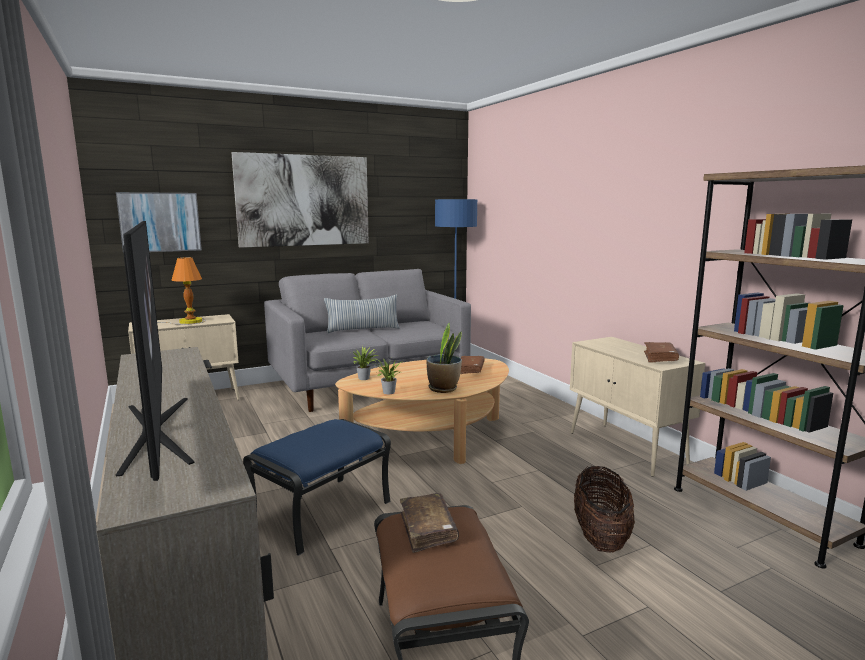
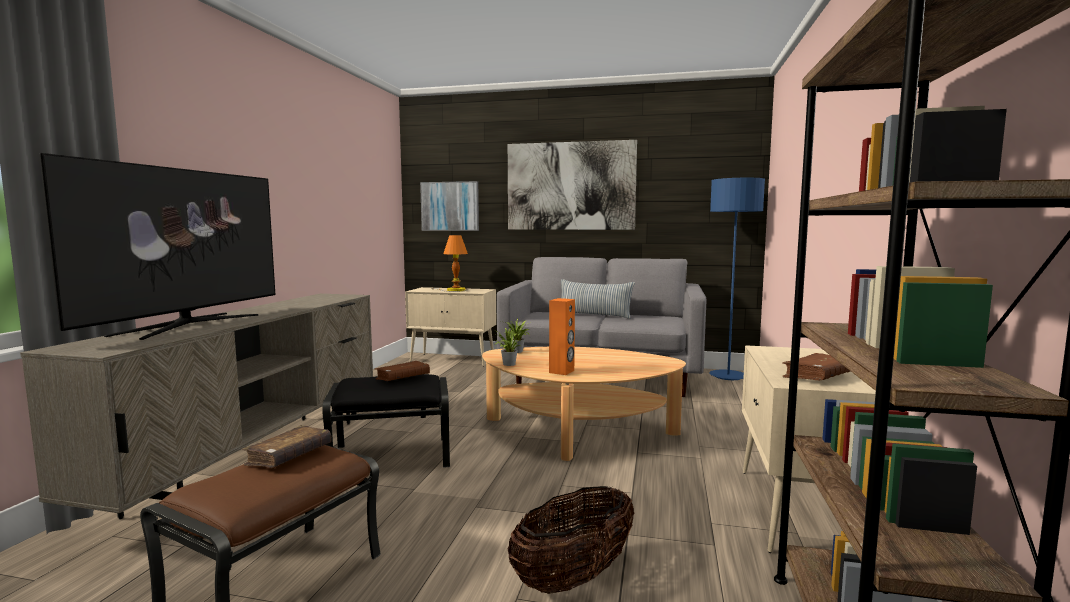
camera: 40 degrees right, 5 degrees down
blue ottoman [243,419,391,556] -> black ottoman [322,374,450,468]
potted plant [427,323,462,393] -> orange speaker [549,298,575,375]
brown book [460,356,485,374] -> brown book moved to [375,361,430,381]

